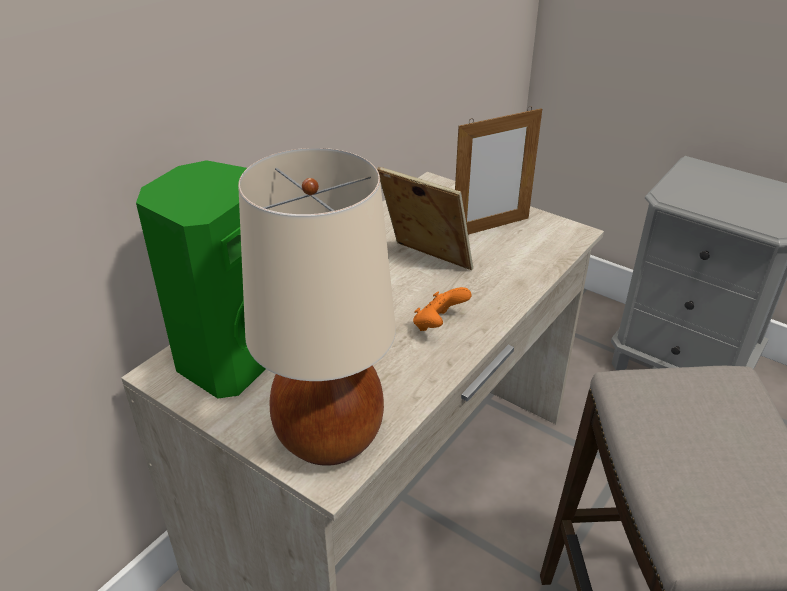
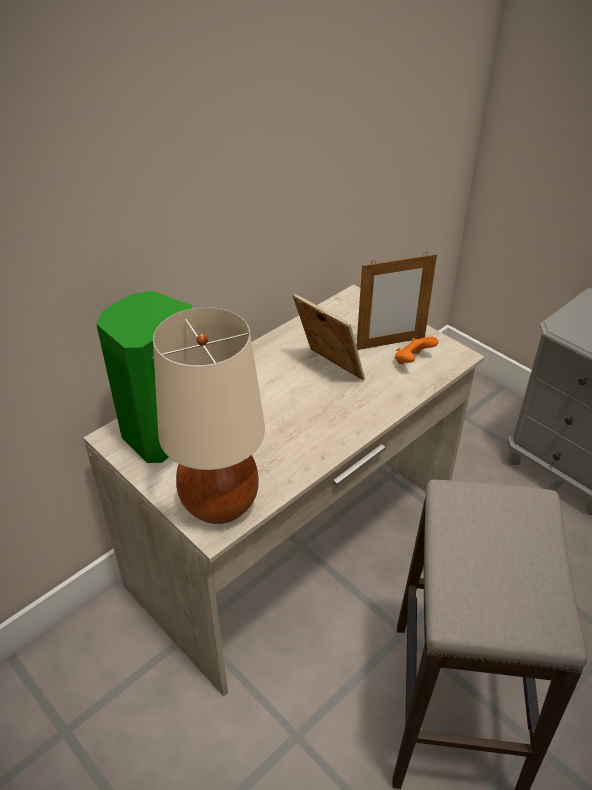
camera: 10 degrees right, 5 degrees up
orange game controller [413,287,472,331] -> orange game controller moved to [395,336,438,364]

